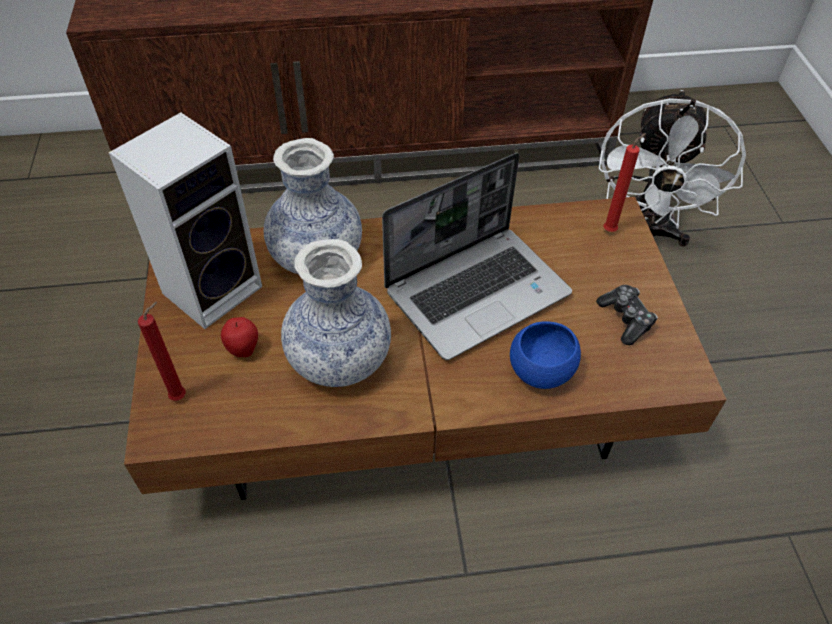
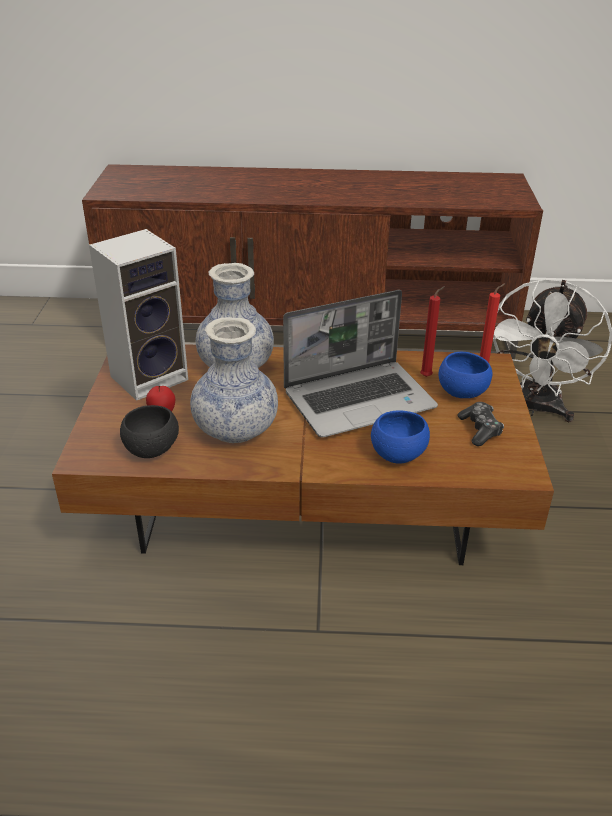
camera: 10 degrees right, 15 degrees down
red candle [138,302,186,401] -> red candle moved to [420,286,445,377]
none -> black bowl [120,405,179,458]
none -> blue bowl [438,352,492,398]

